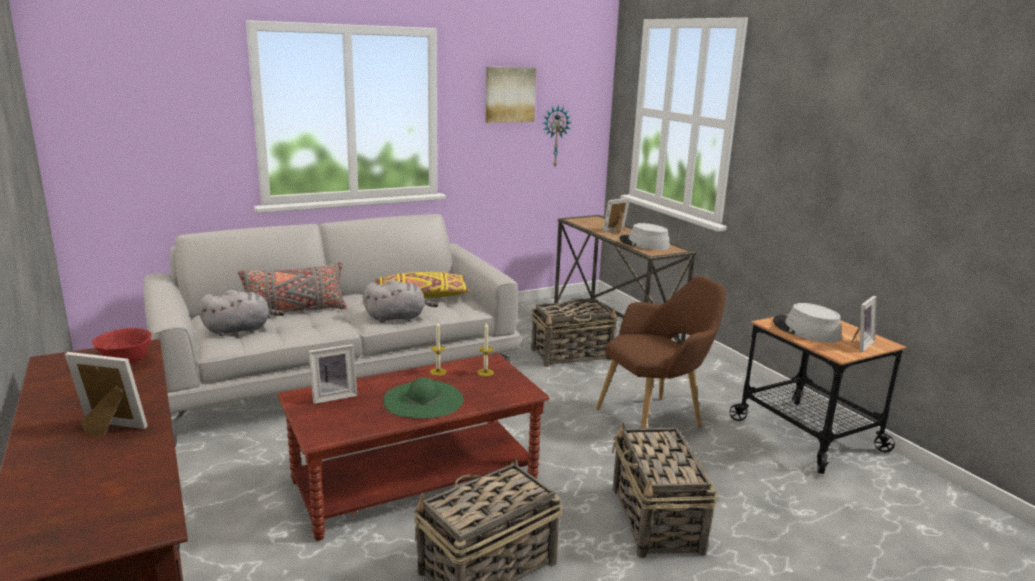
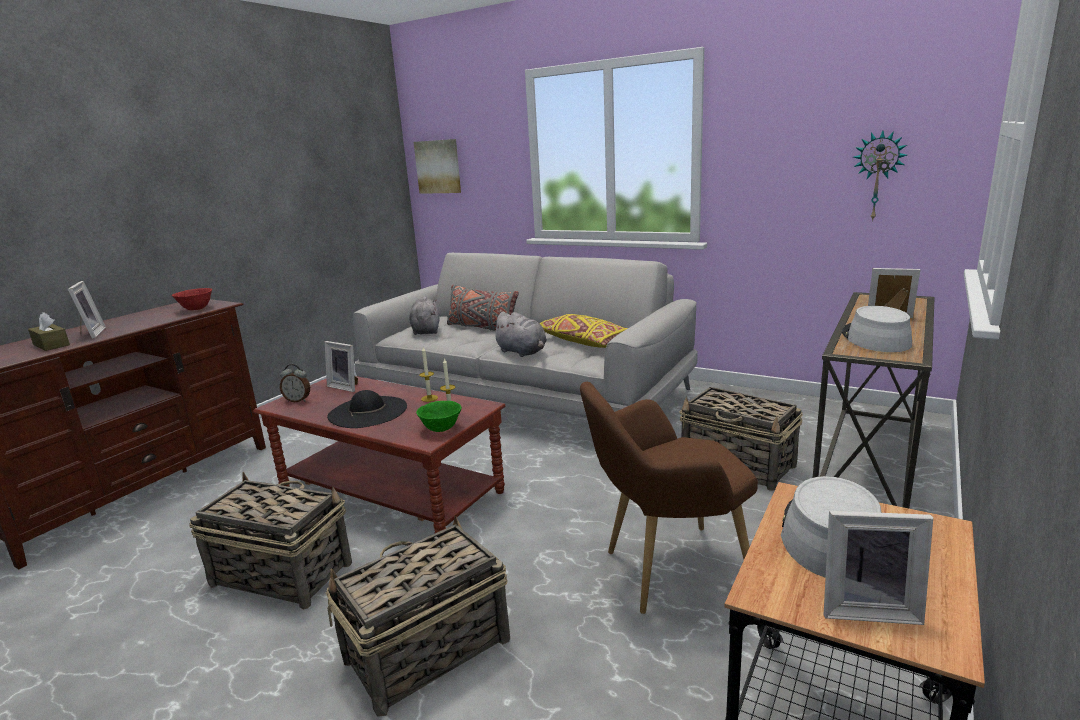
camera: 60 degrees right, 0 degrees up
grey plush toy [199,290,284,336] -> grey plush toy turned 135 degrees counterclockwise [409,296,440,335]
green hat [383,377,464,418] -> black hat [327,390,407,428]
picture [485,67,536,123] -> picture moved to [414,139,461,194]
brown armchair [596,276,726,429] -> brown armchair turned 135 degrees clockwise [580,382,758,614]
none -> brown tissue box [28,312,70,351]
none -> alarm clock [280,364,310,402]
none -> green bowl [416,401,462,432]

